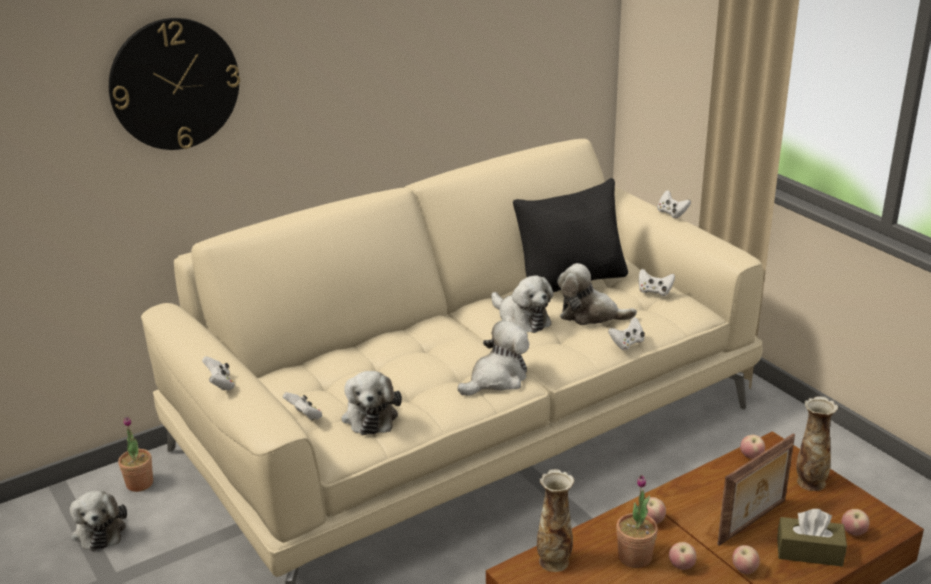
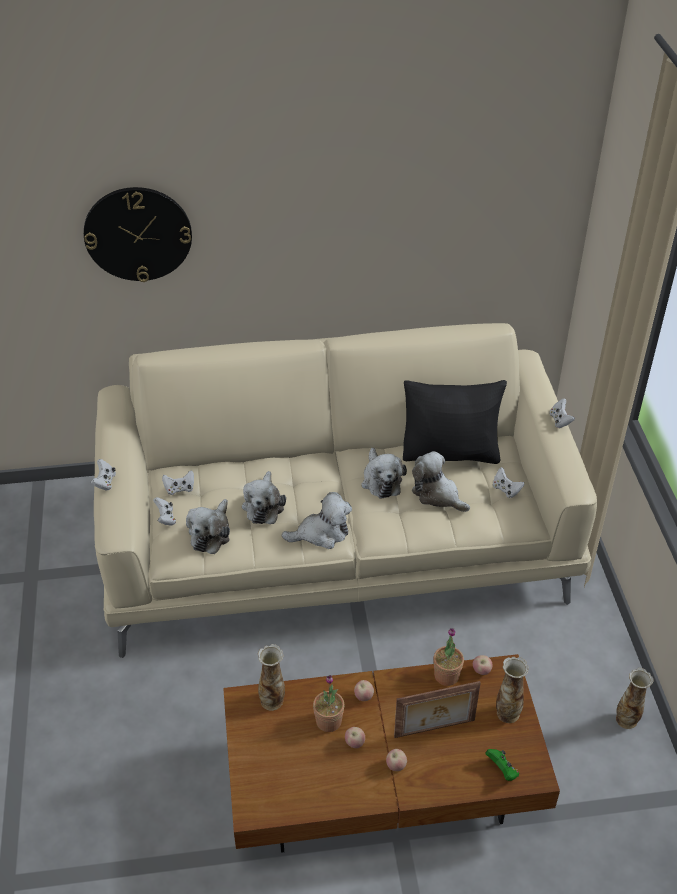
camera: 25 degrees right, 15 degrees up
plush toy [70,491,127,551] -> plush toy moved to [242,471,286,524]
potted plant [118,417,153,492] -> potted plant moved to [433,628,464,686]
white game controller [608,317,645,350] -> white game controller moved to [162,470,194,495]
brown tissue box [777,509,847,567] -> none
apple [841,509,870,536] -> green game controller [485,749,519,781]
none -> vase [616,668,654,729]

